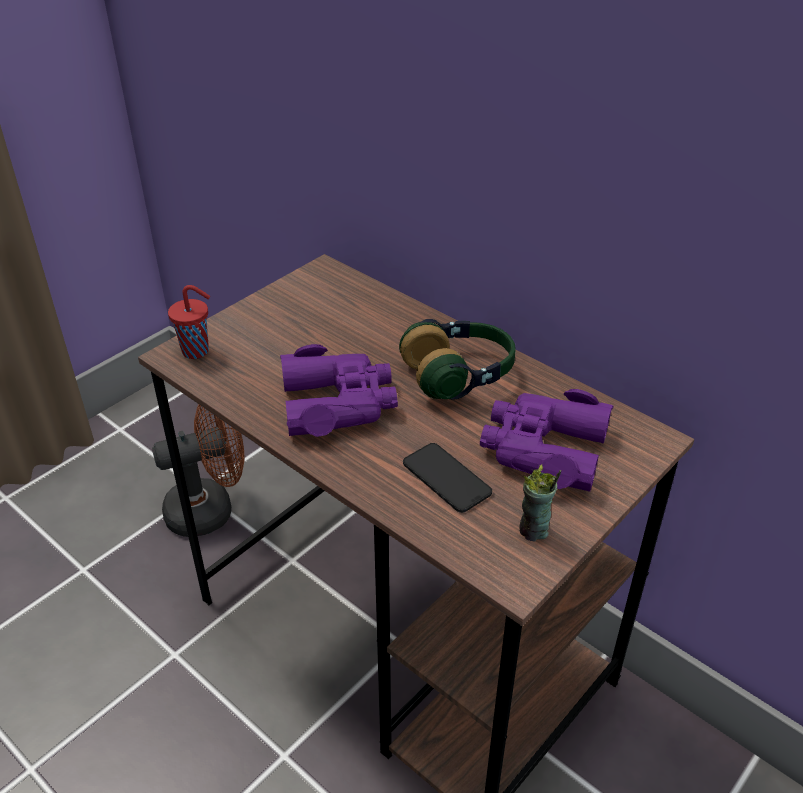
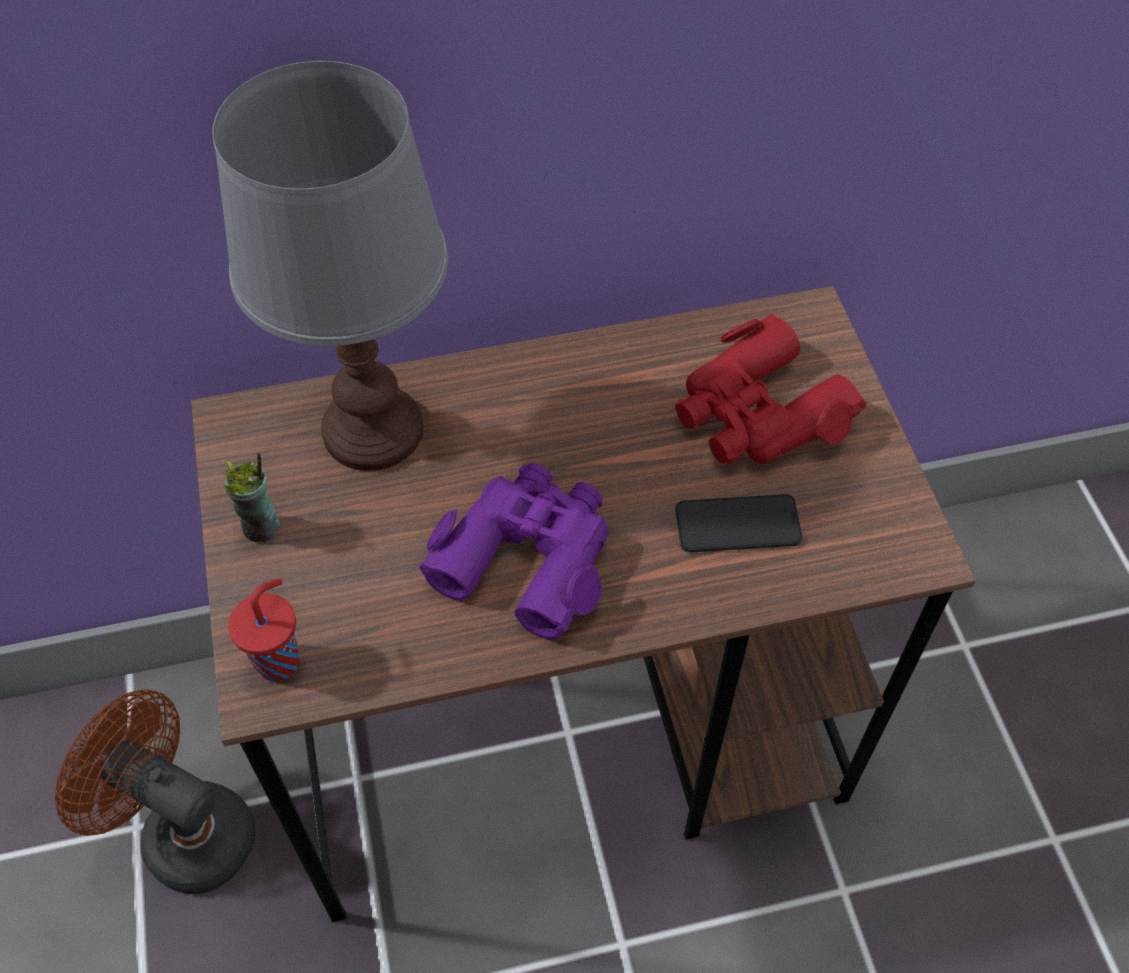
camera: 55 degrees left, 15 degrees up
brown fan [152,404,245,537] -> brown fan turned 75 degrees counterclockwise [55,690,256,894]
headphones [399,319,516,400] -> none
purple binoculars [480,389,613,492] -> red binoculars [675,314,867,464]
cup [519,465,561,542] -> cup moved to [225,451,280,542]
none -> grey table lamp [212,61,448,471]

